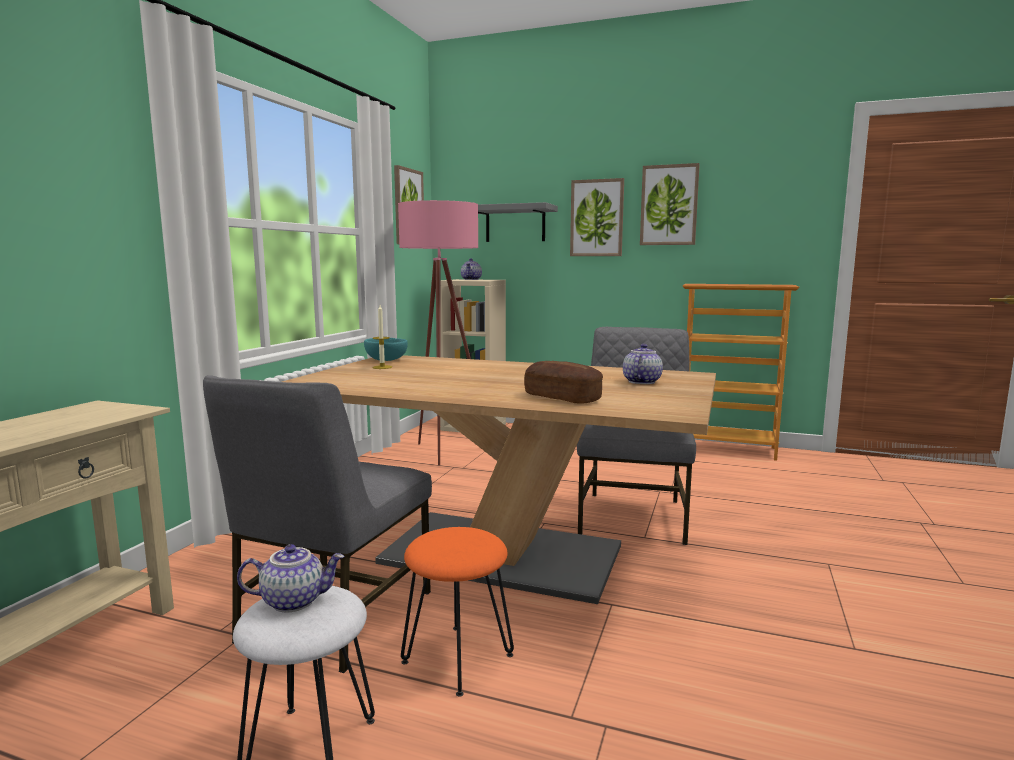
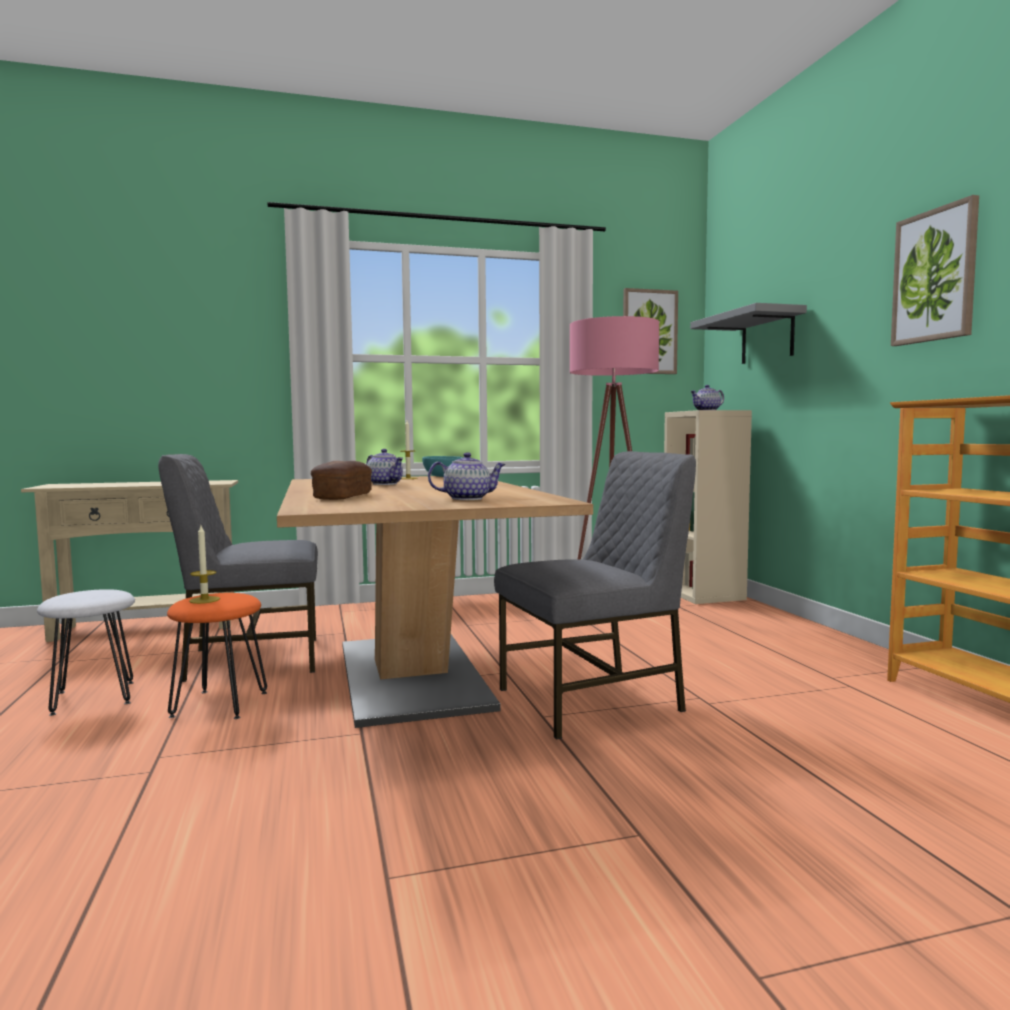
camera: 55 degrees right, 5 degrees down
teapot [237,544,344,612] -> teapot moved to [366,449,403,485]
picture [570,178,624,256] -> none
none -> candle [189,526,220,604]

